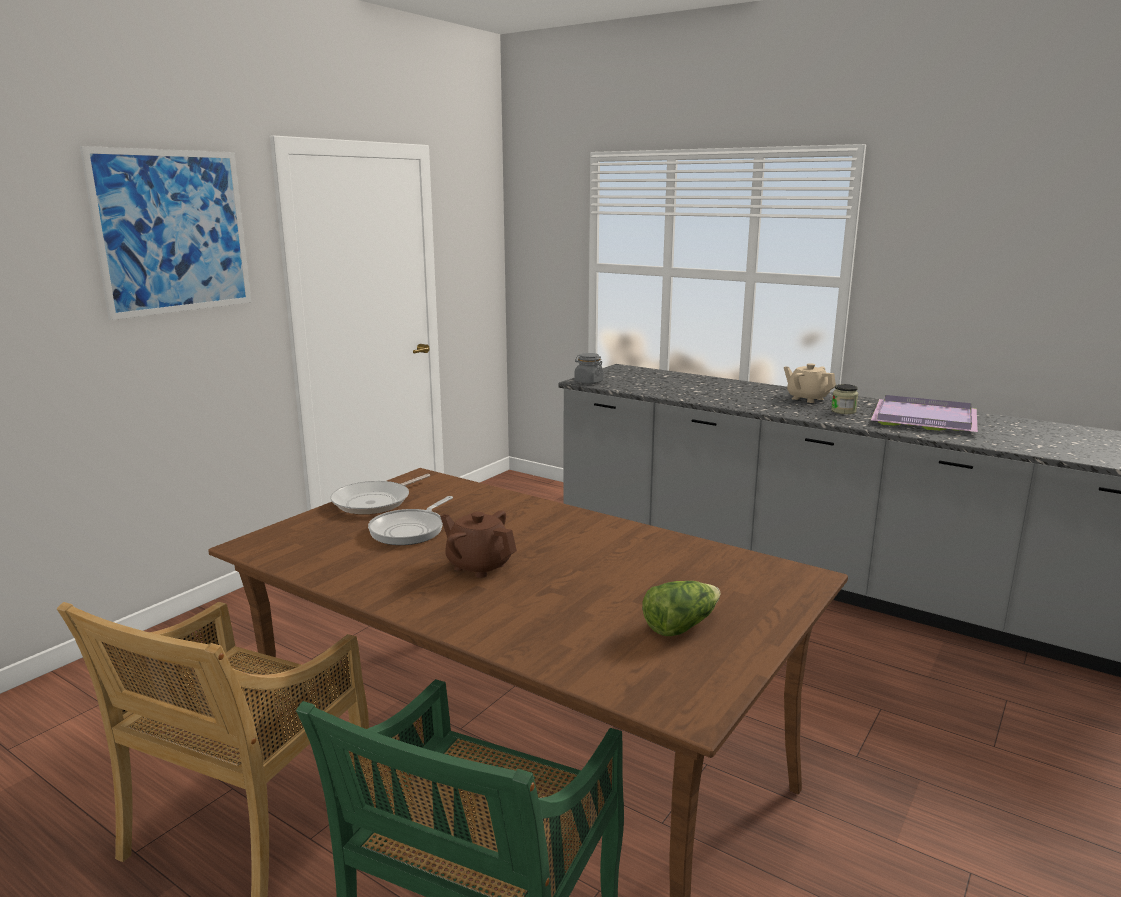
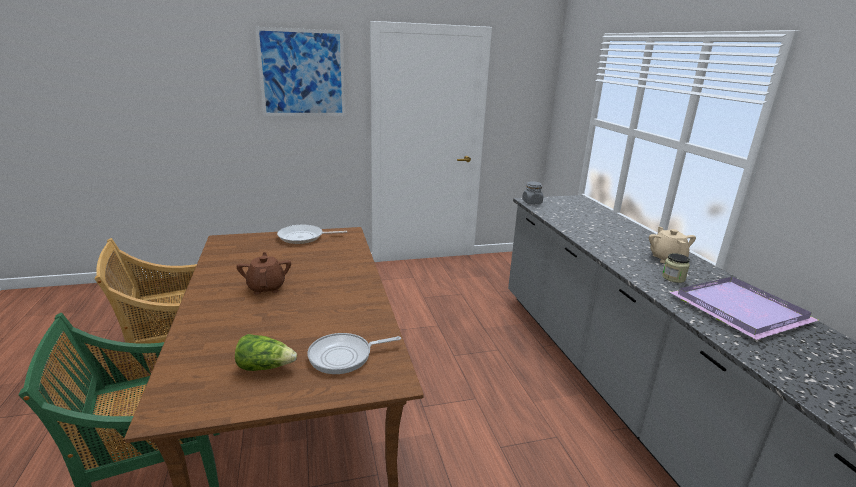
camera: 40 degrees right, 5 degrees up
frying pan [368,496,453,545] -> frying pan moved to [307,333,401,374]

